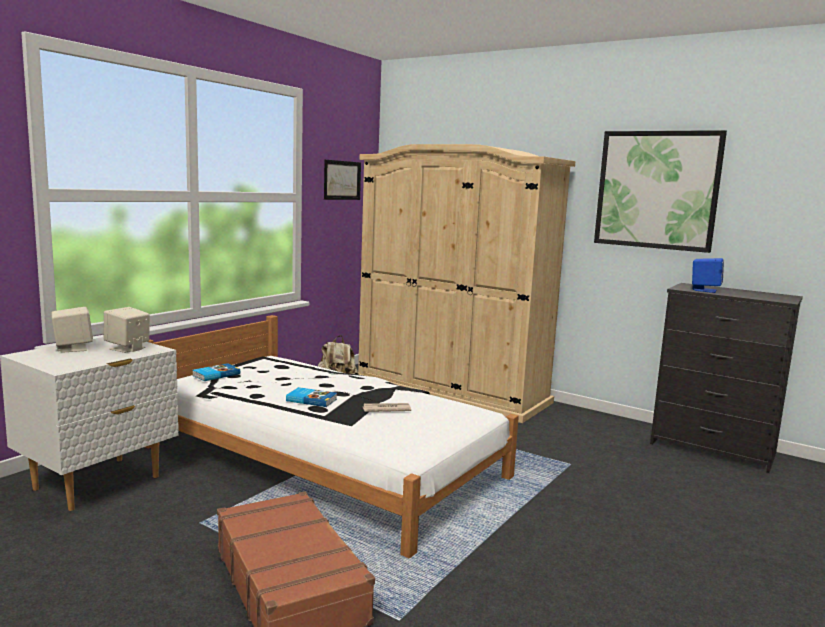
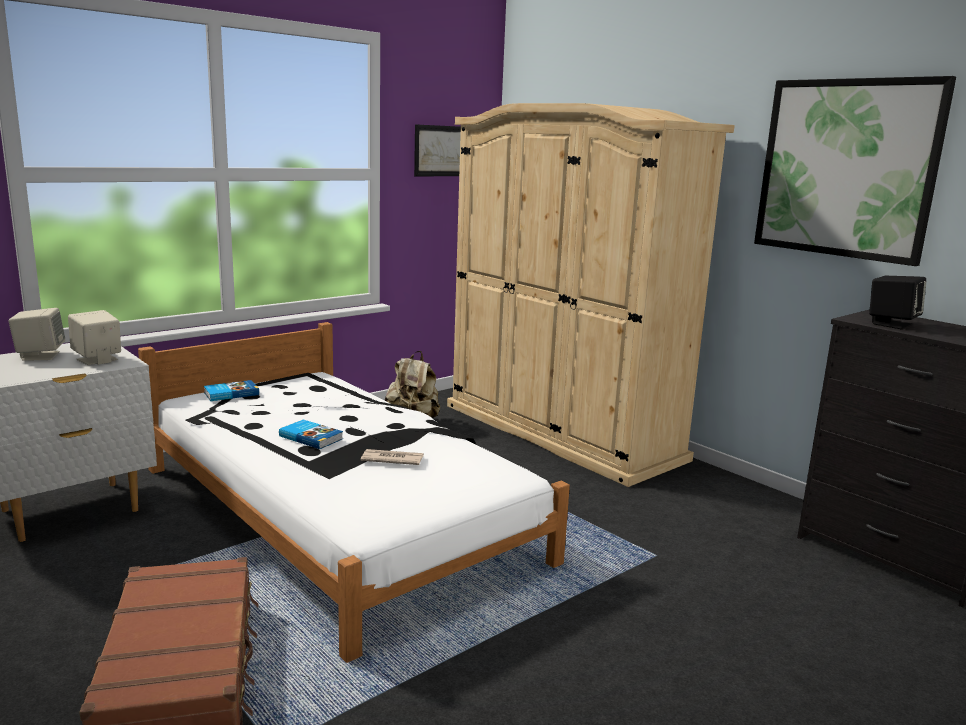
camera: 15 degrees right, 5 degrees up
blue speaker [692,258,724,293] -> black speaker [869,276,927,330]

